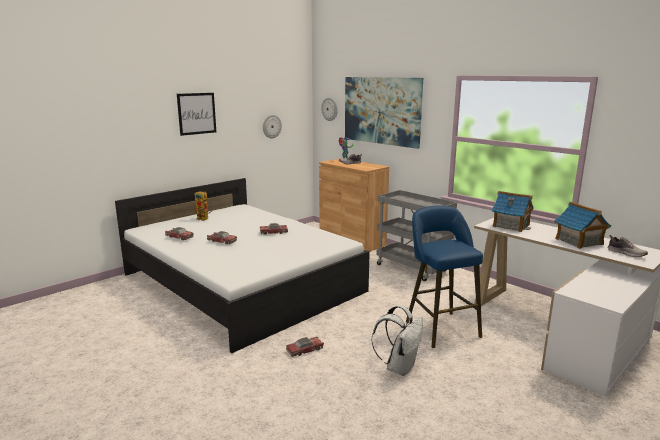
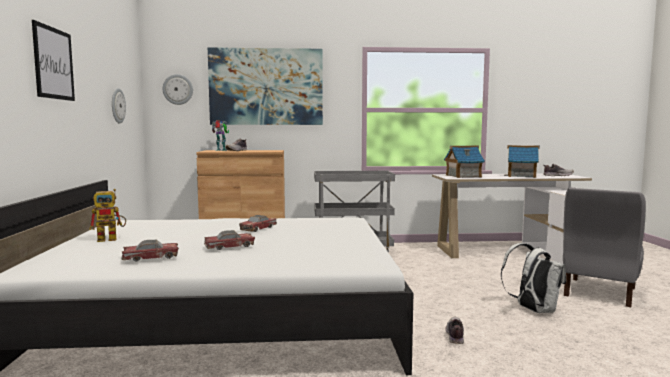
camera: 50 degrees left, 10 degrees down
toy car [286,337,324,357] -> shoe [445,317,464,344]
blue stool [406,205,483,348] -> none
none -> grey chair [563,188,646,307]

